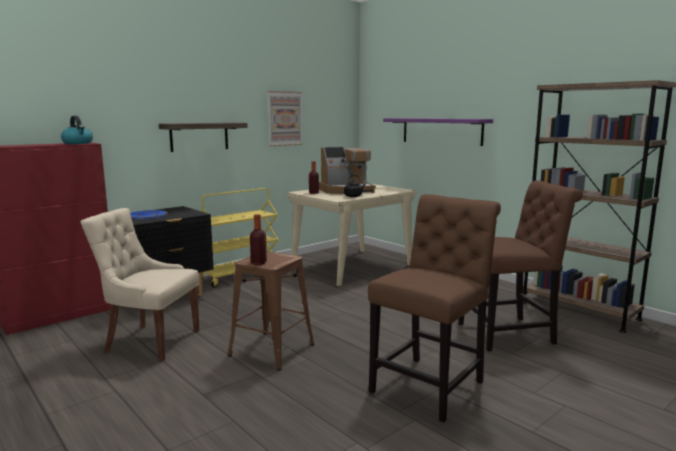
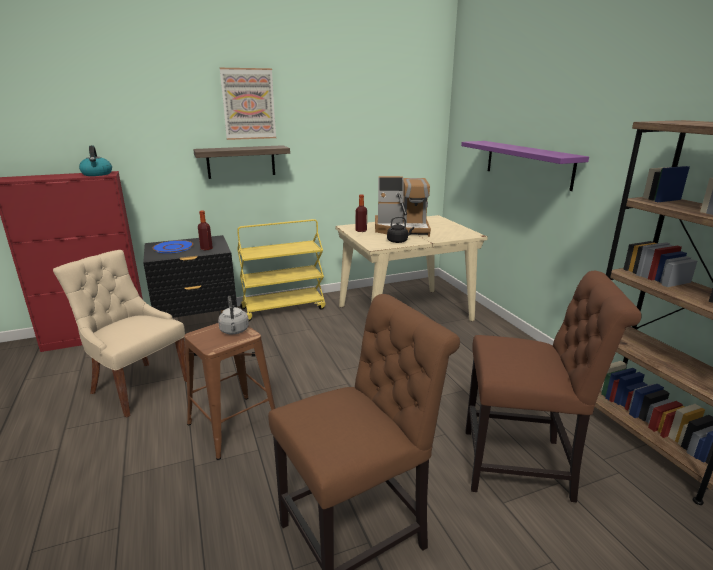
camera: 20 degrees right, 10 degrees up
bottle [250,214,267,265] -> bottle moved to [198,210,213,250]
picture [267,91,303,146] -> picture moved to [220,68,276,140]
none -> grey kettle [218,296,249,334]

